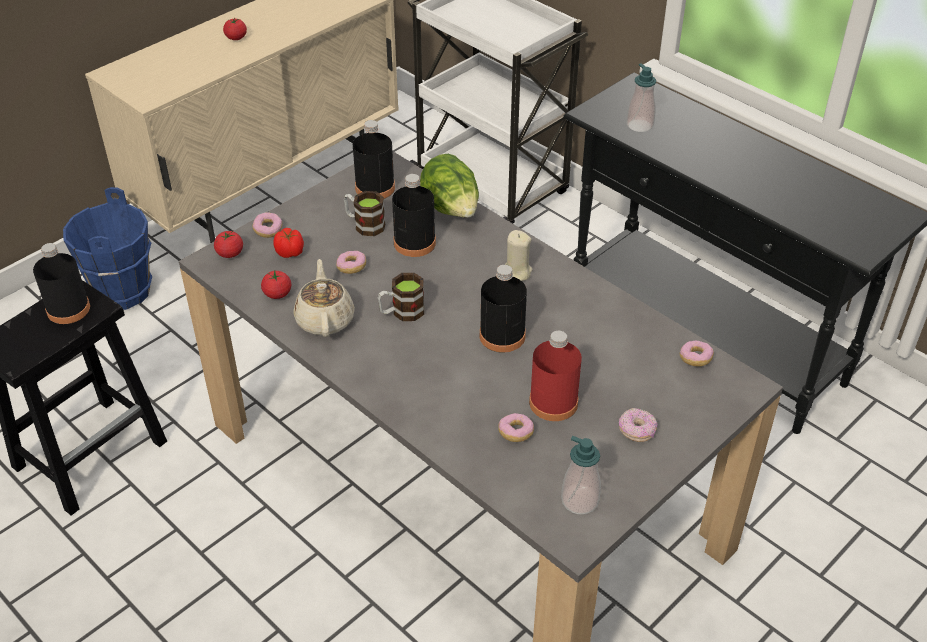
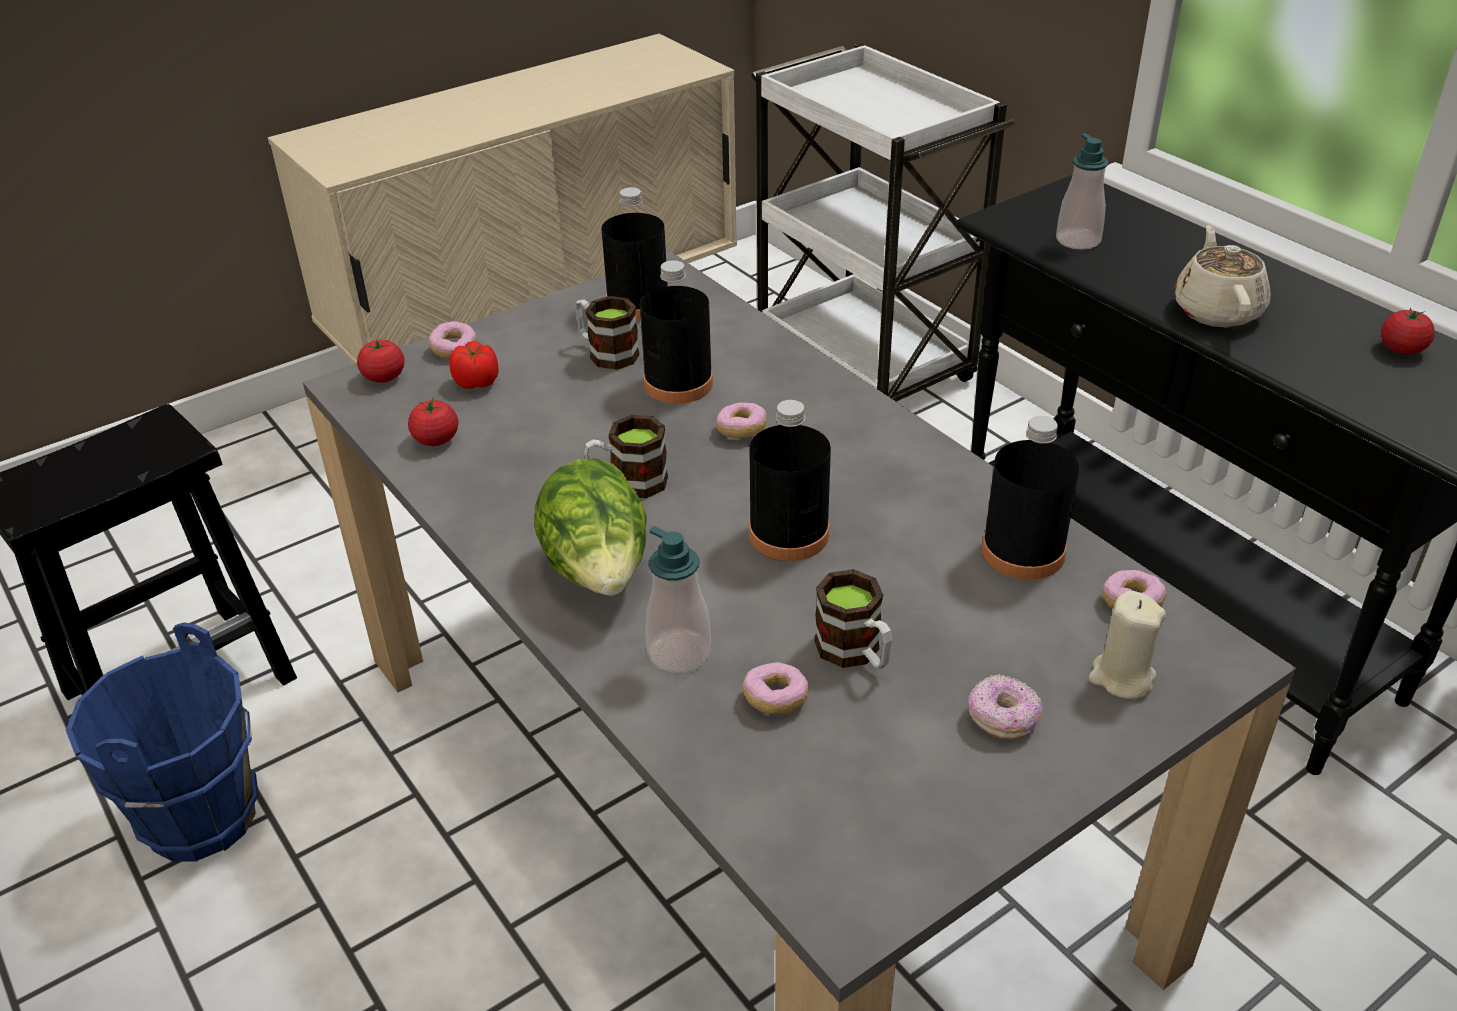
camera: 10 degrees right, 5 degrees down
black bottle [33,243,90,324] -> black bottle moved to [982,416,1079,580]
blue bucket [63,187,152,310] -> blue bucket moved to [65,622,258,862]
tomato [223,18,247,40] -> tomato moved to [1381,308,1435,355]
beige teapot [293,259,355,337] -> beige teapot moved to [1175,225,1271,328]
donut [336,251,366,274] -> donut moved to [716,403,767,438]
lettuce [420,154,479,218] -> lettuce moved to [534,458,647,596]
beige candle [505,230,532,281] -> beige candle moved to [1089,591,1166,699]
red bottle [529,331,582,421] -> mug [814,569,892,669]
soap dispenser [561,436,601,515] -> soap dispenser moved to [646,526,711,673]

